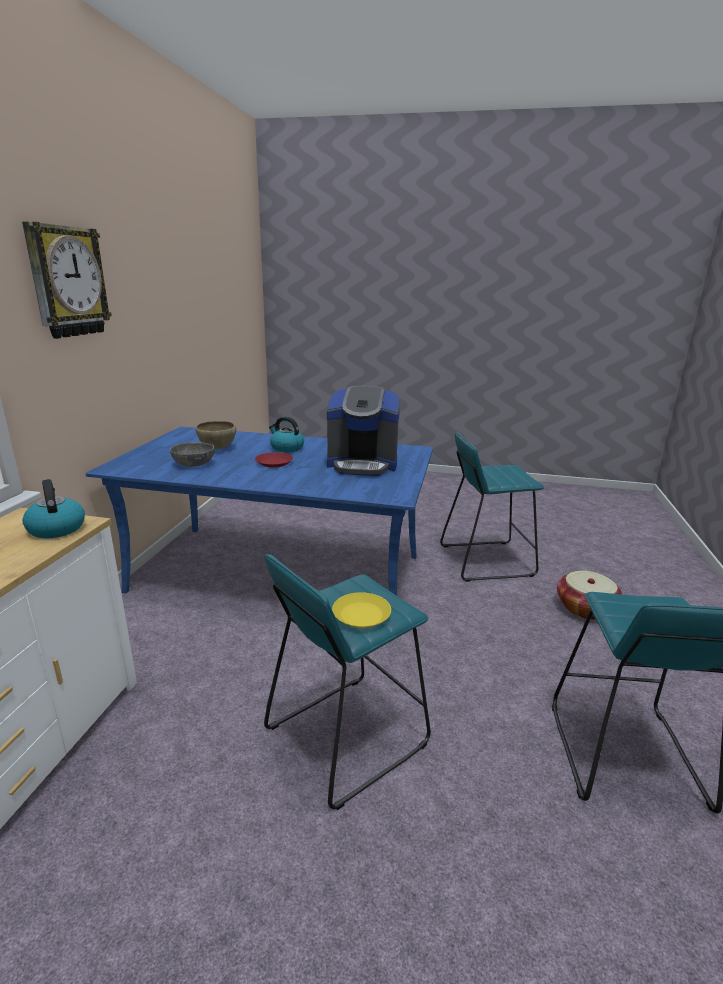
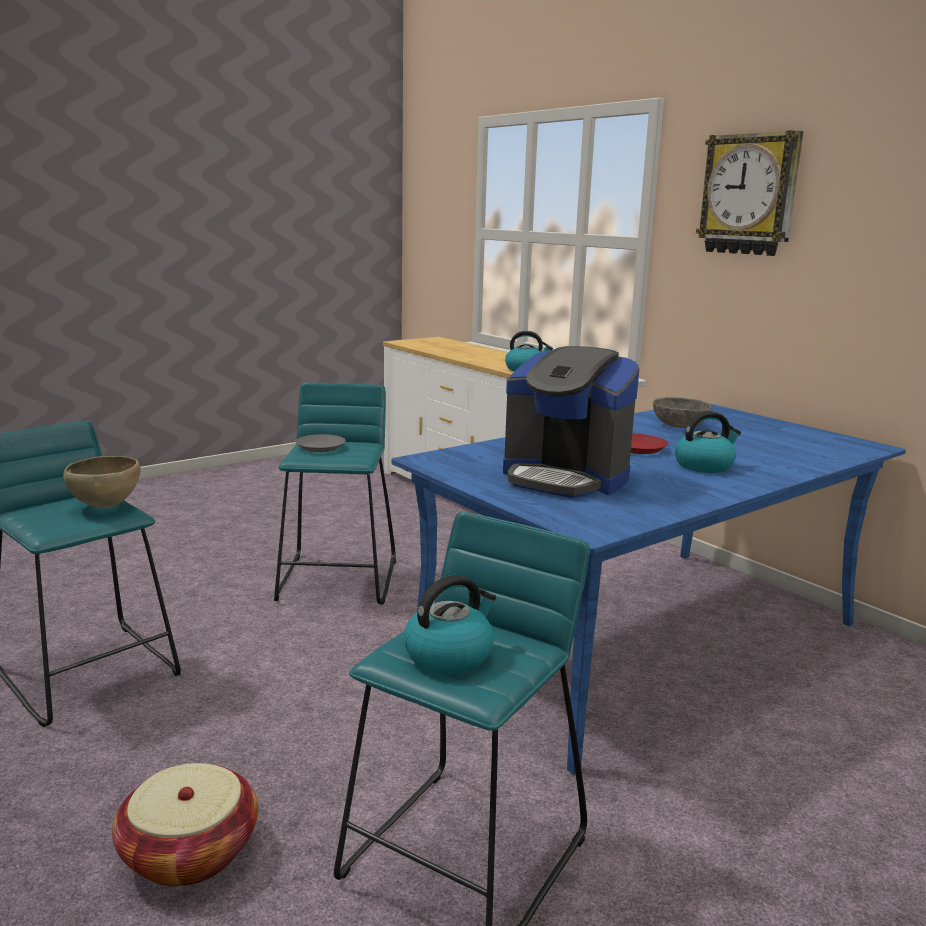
camera: 130 degrees right, 5 degrees down
brown bowl [195,421,236,449] -> brown bowl moved to [63,456,141,508]
coffee machine [327,386,400,476] -> coffee machine turned 105 degrees counterclockwise [503,346,640,498]
yellow plate [332,592,391,628] -> grey plate [295,434,346,452]
none -> kettle [404,575,496,674]

